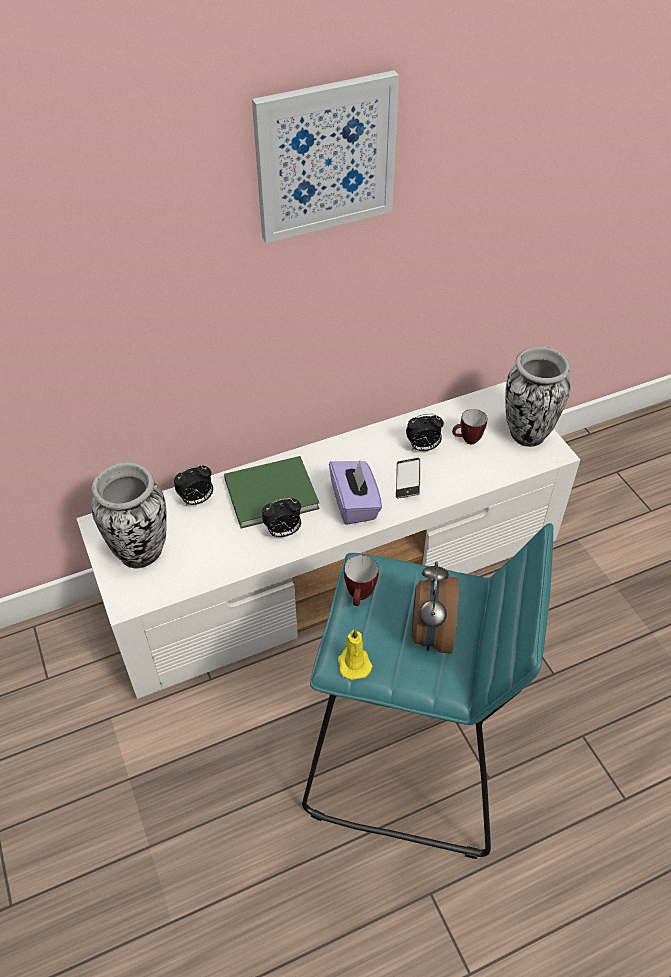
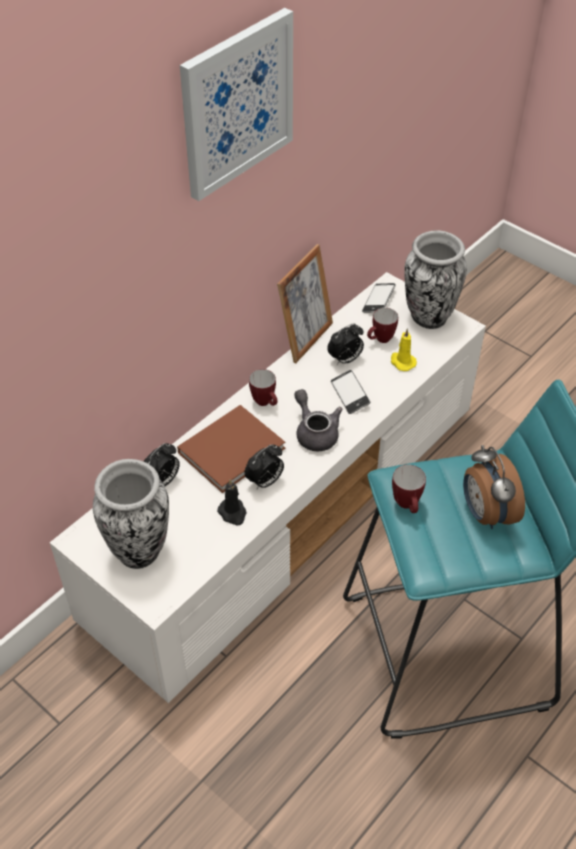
camera: 25 degrees left, 0 degrees up
green book [224,456,320,528] -> brown book [177,405,285,493]
purple tissue box [329,461,382,525] -> grey teapot [294,389,342,451]
yellow candle [338,629,373,680] -> yellow candle moved to [391,328,417,371]
none -> black candle [217,479,246,526]
none -> mug [249,369,277,406]
none -> picture frame [277,244,333,363]
none -> phone [362,283,396,313]

